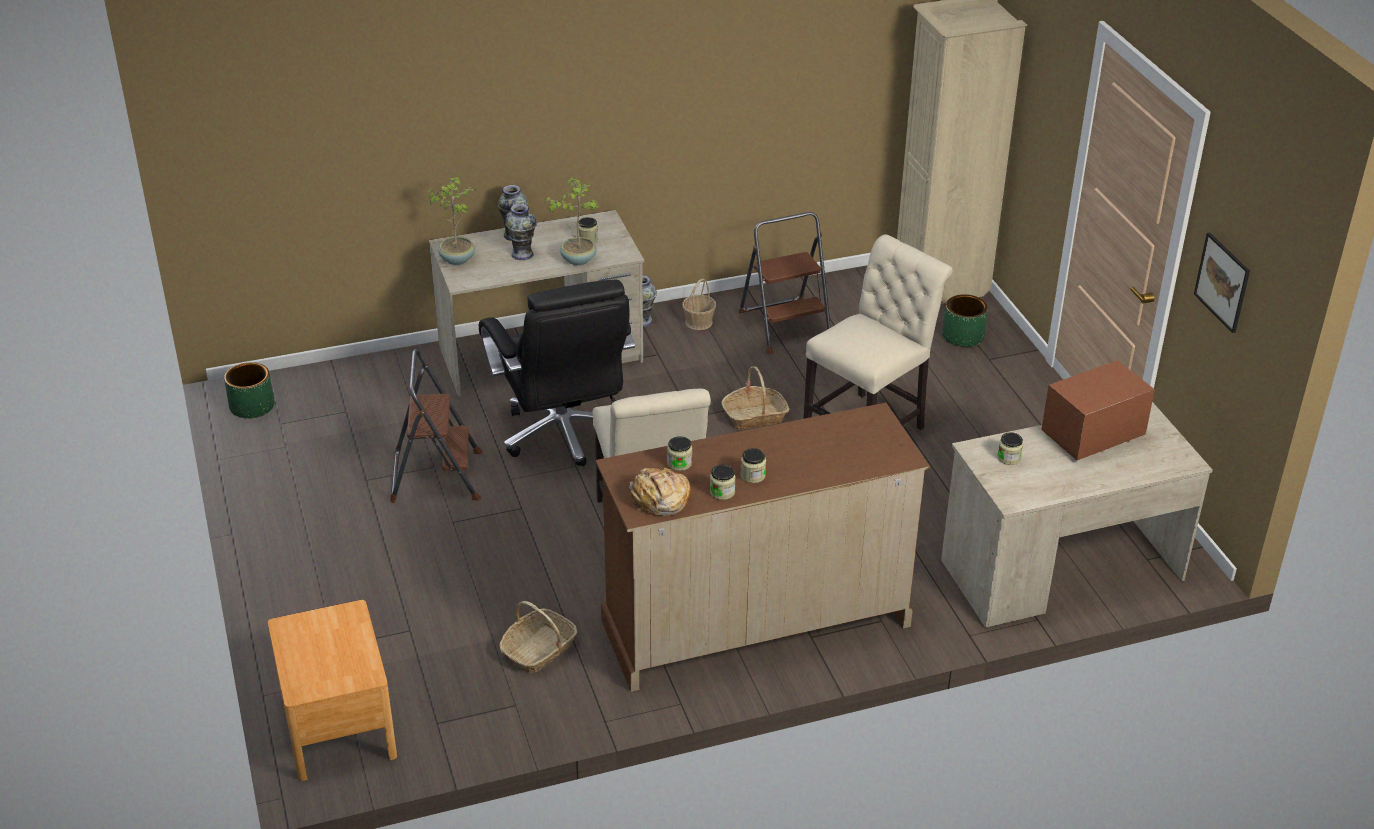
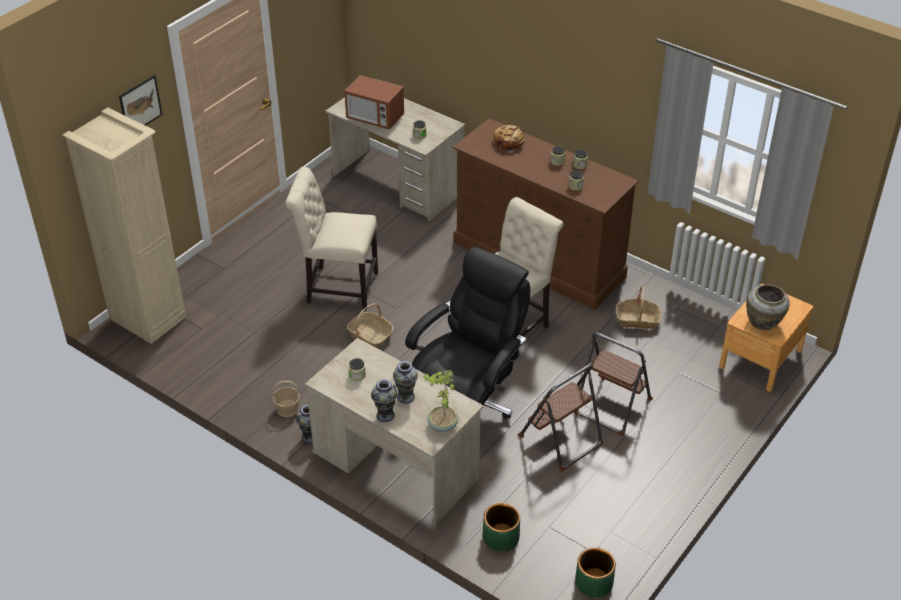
camera: 125 degrees left, 5 degrees up
potted plant [545,177,601,266] -> none
bread [629,467,691,516] -> bread moved to [493,125,525,153]
brown step ladder [739,212,831,354] -> brown step ladder moved to [574,332,653,436]
green planter [942,294,988,347] -> green planter moved to [483,503,520,551]
picture [1194,233,1250,333] -> picture moved to [119,75,162,126]
none -> beige vase [746,285,790,330]

